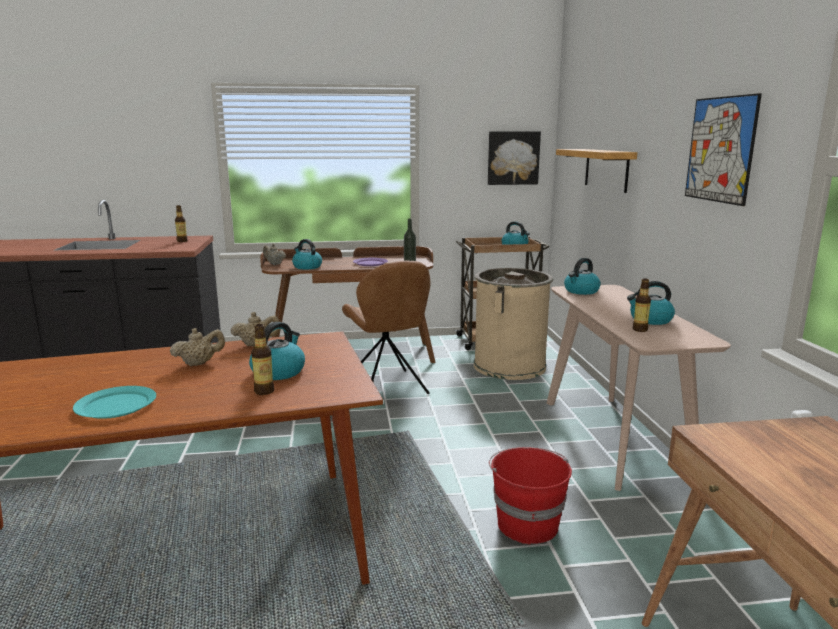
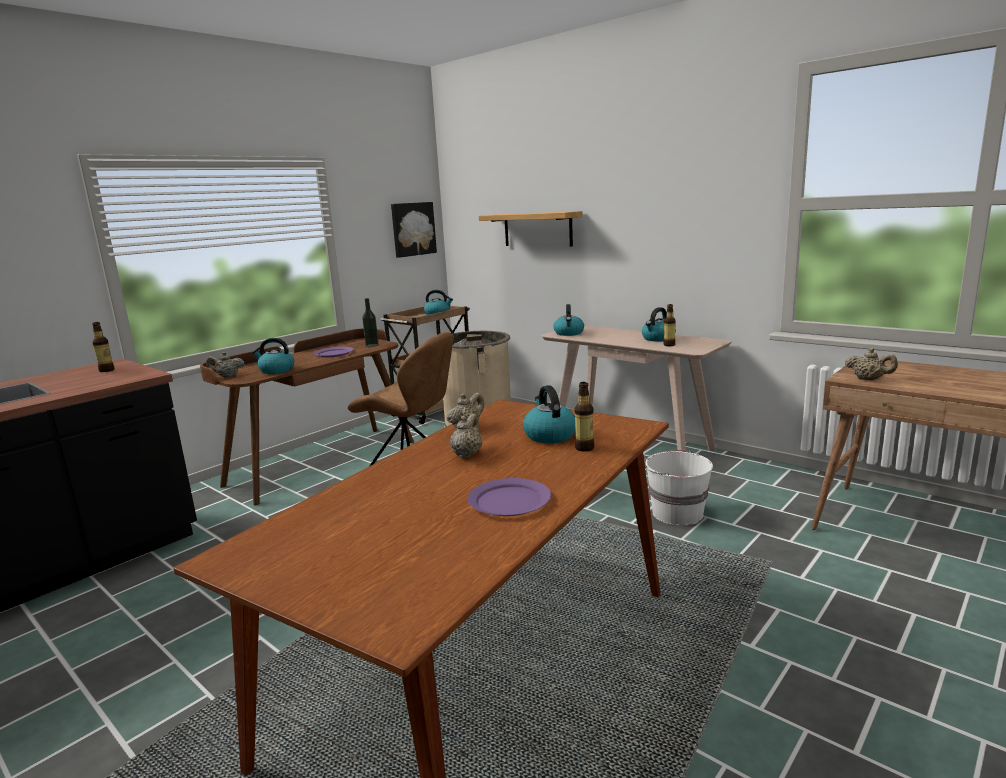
camera: 40 degrees left, 0 degrees up
turquoise plate [73,386,156,419] -> purple plate [468,478,551,516]
red bucket [489,447,572,544] -> white bucket [644,450,713,525]
picture [685,93,762,206] -> none
none -> beige teapot [845,348,898,380]

